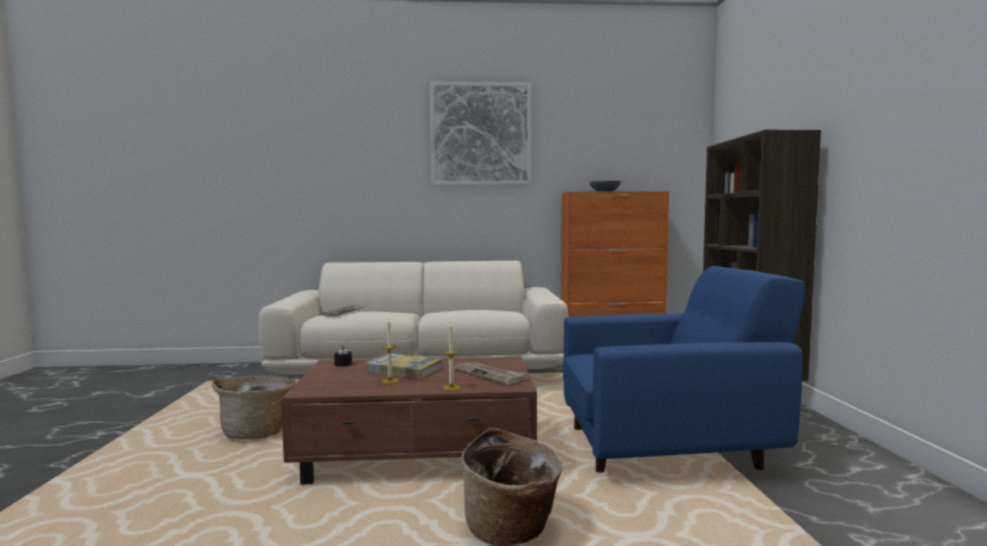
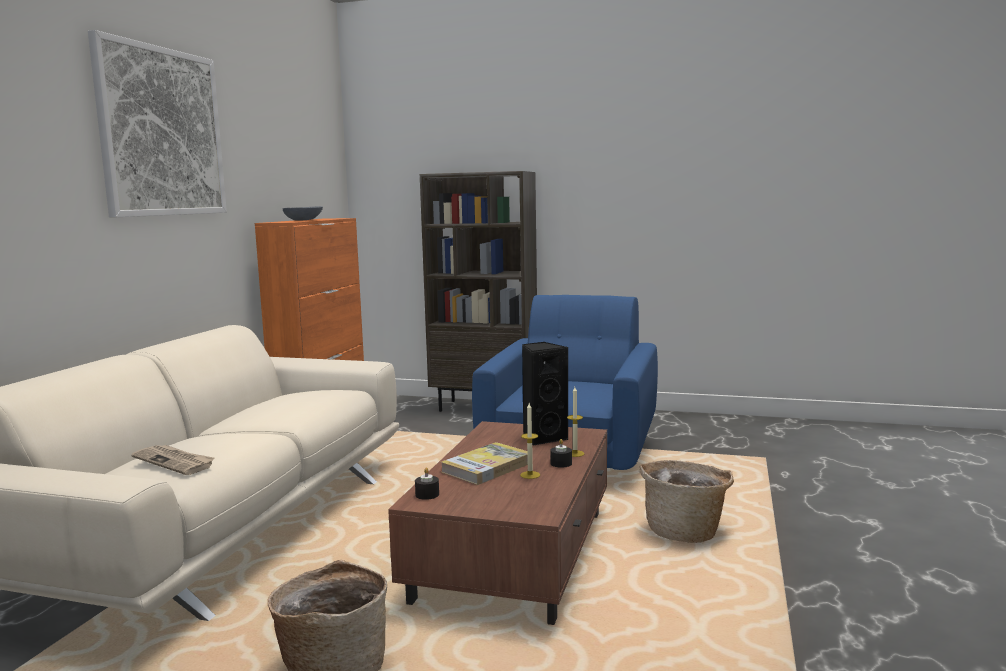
camera: 70 degrees left, 5 degrees up
newspaper [453,362,525,385] -> black speaker [522,342,569,445]
none -> black candle [550,439,572,468]

